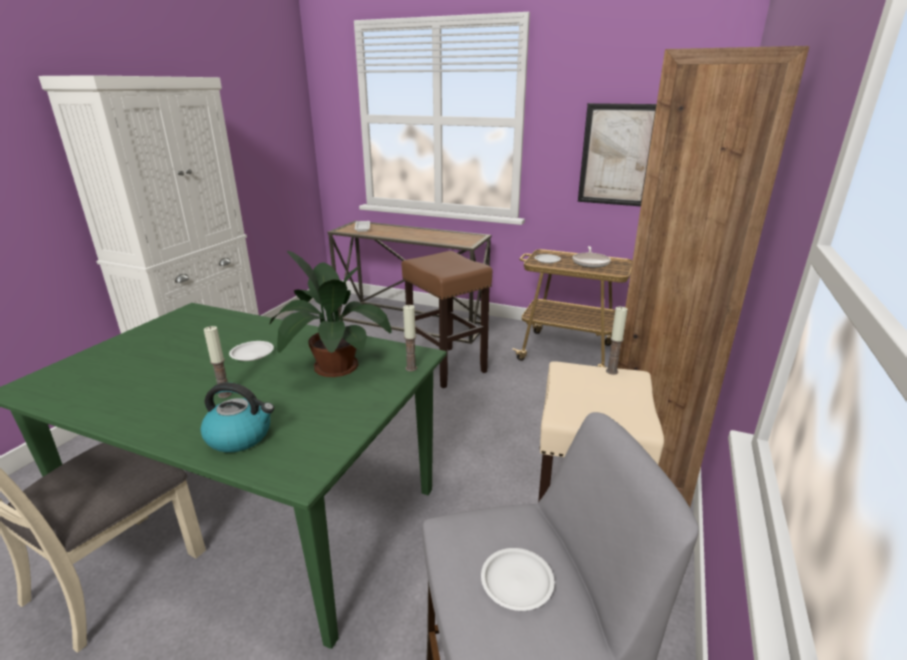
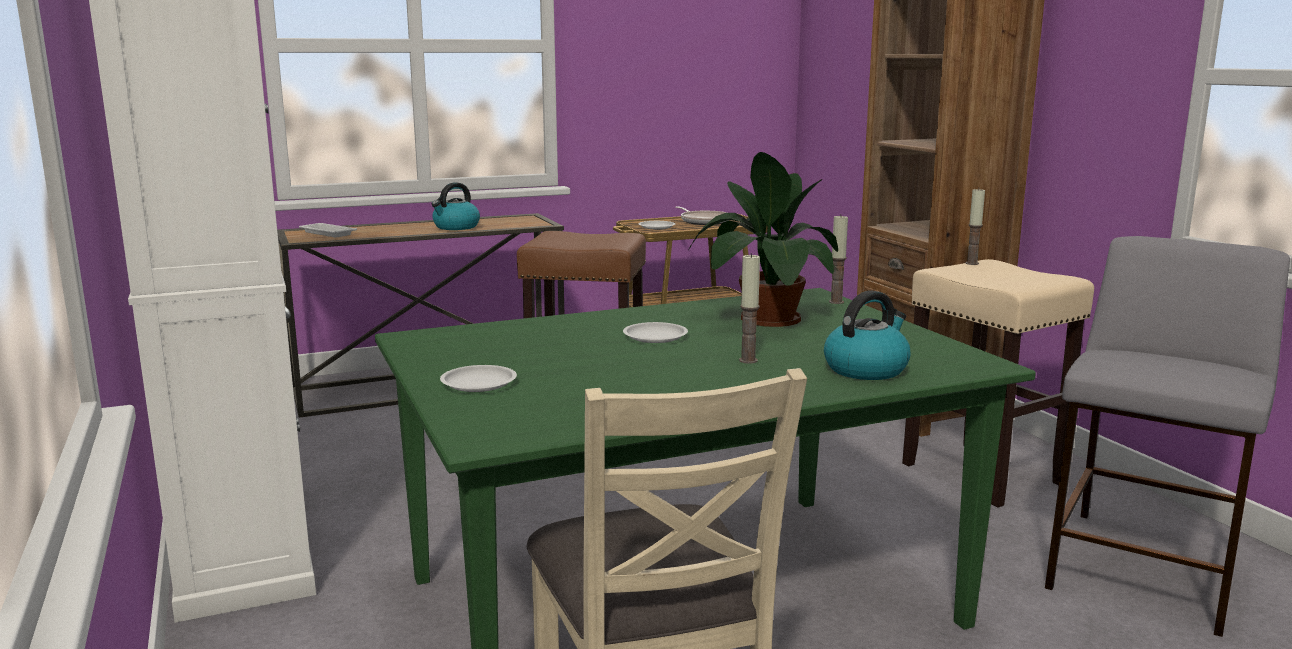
camera: 45 degrees left, 10 degrees down
white plate [481,548,555,611] -> white plate moved to [440,365,517,392]
picture [578,103,657,206] -> none
none -> kettle [432,182,480,230]

